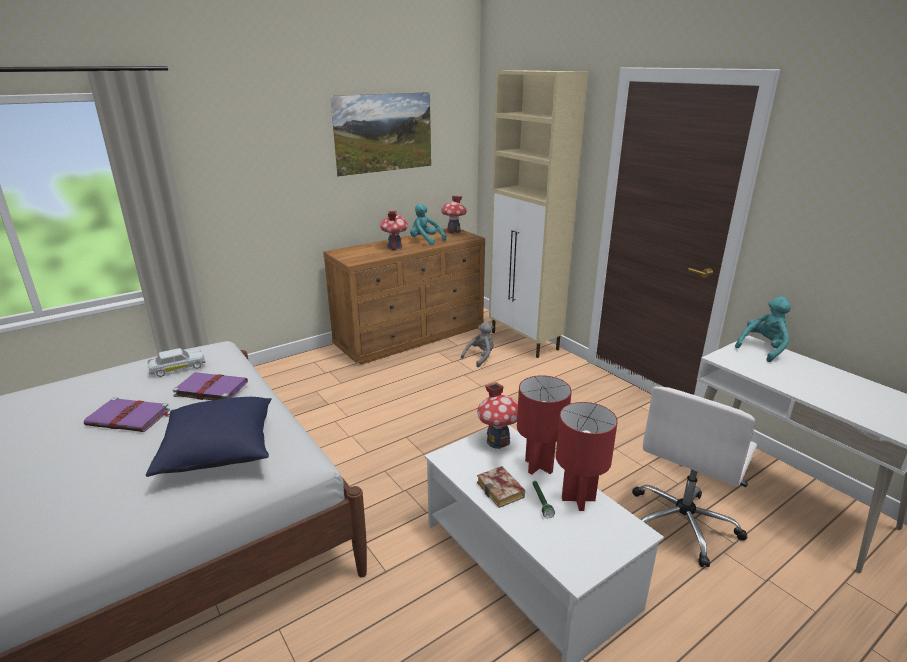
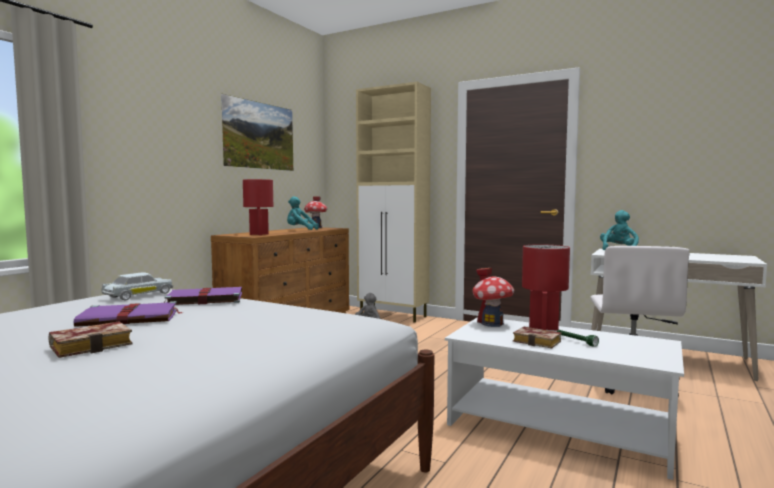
camera: 25 degrees left, 20 degrees down
blue pillow [146,397,272,477] -> none
toy house [380,211,408,250] -> none
red table lamp [556,402,618,511] -> red table lamp moved to [243,179,273,235]
none -> book [48,322,133,358]

